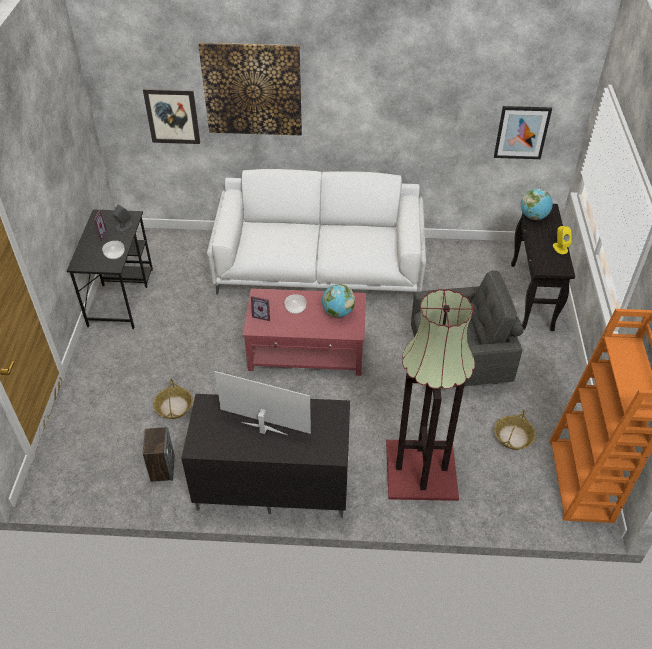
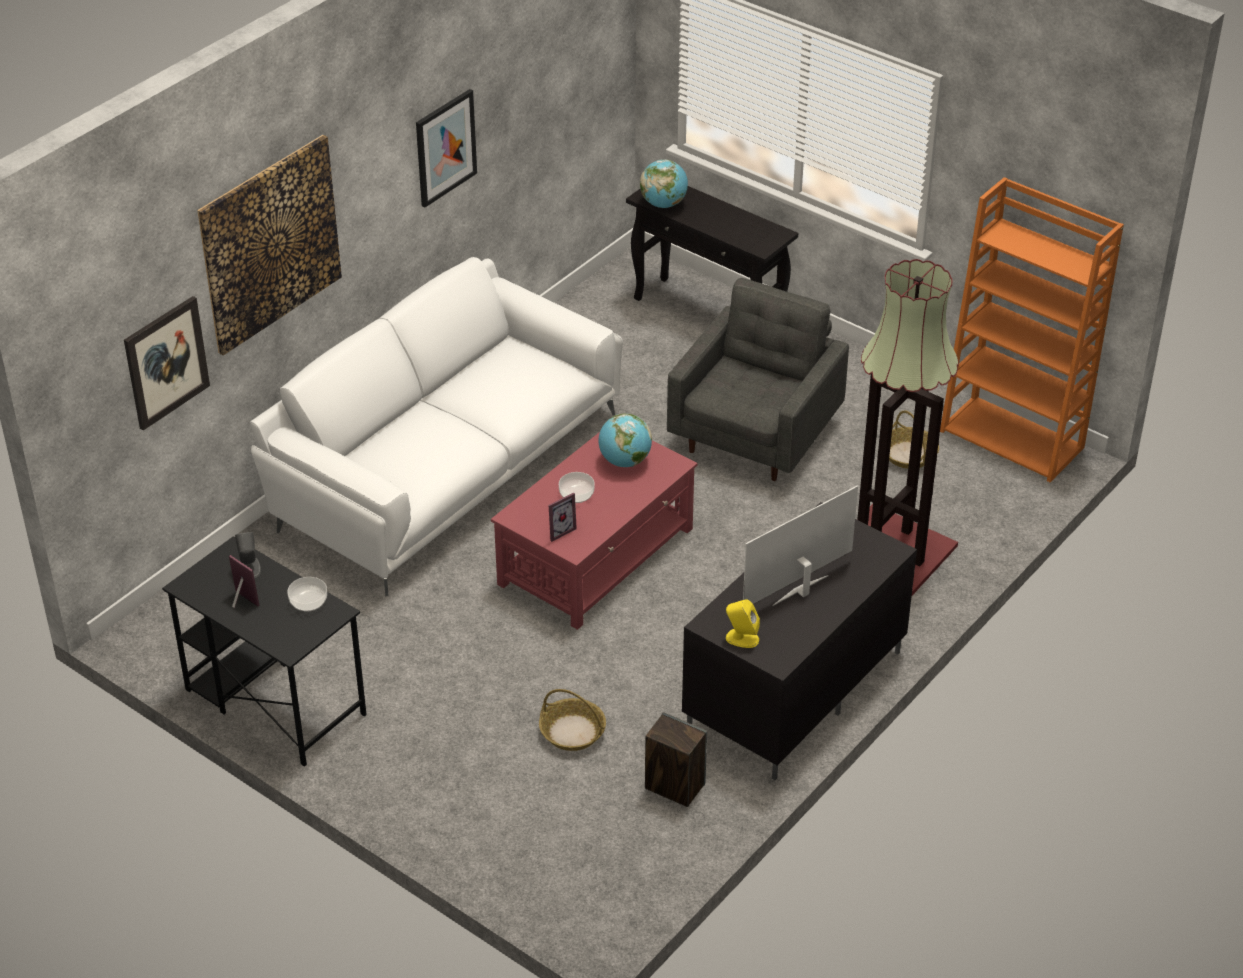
camera: 55 degrees left, 5 degrees down
picture [494,106,552,159] -> picture moved to [416,89,477,207]
yellow speaker [553,226,572,254] -> yellow speaker moved to [726,599,760,648]

